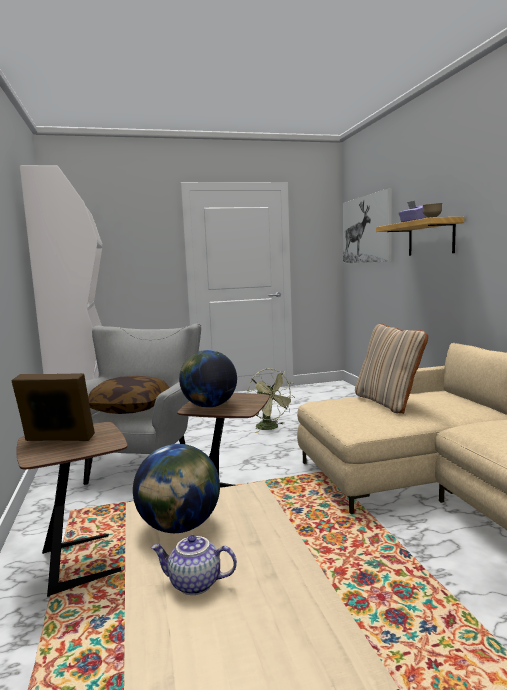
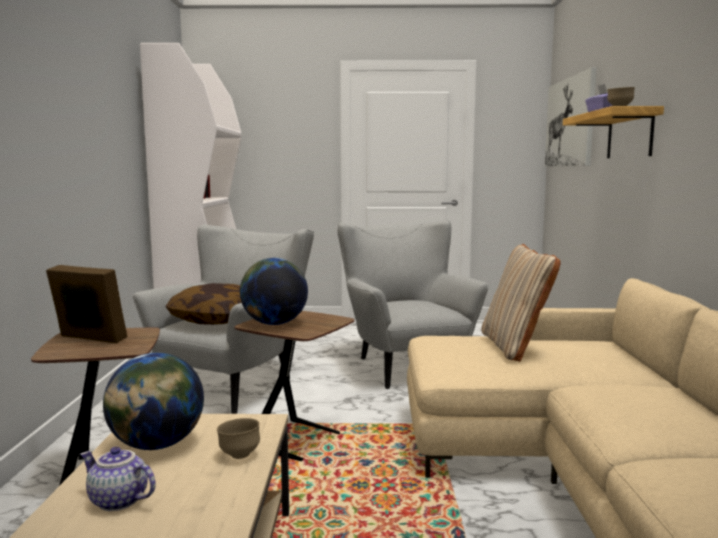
camera: 15 degrees right, 0 degrees up
green fan [248,368,295,433] -> grey armchair [337,220,489,389]
none -> brown bowl [217,418,260,459]

